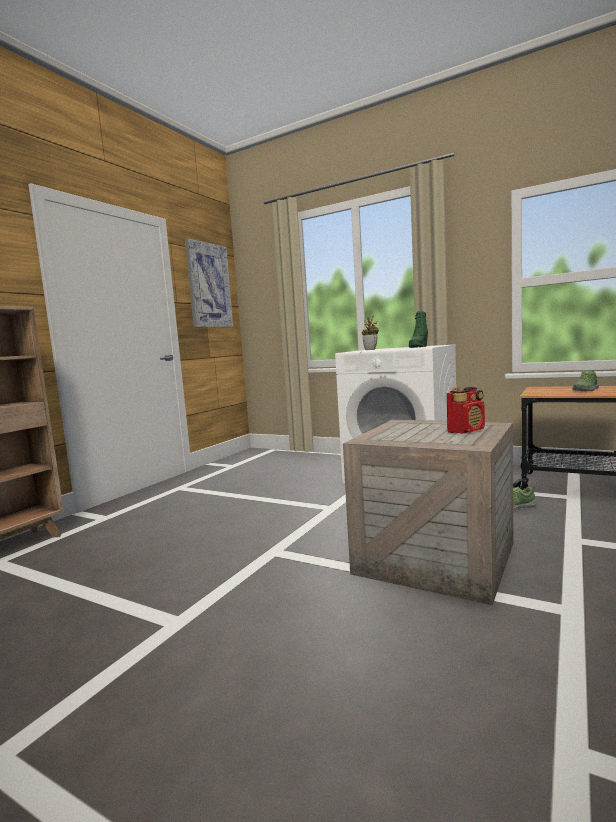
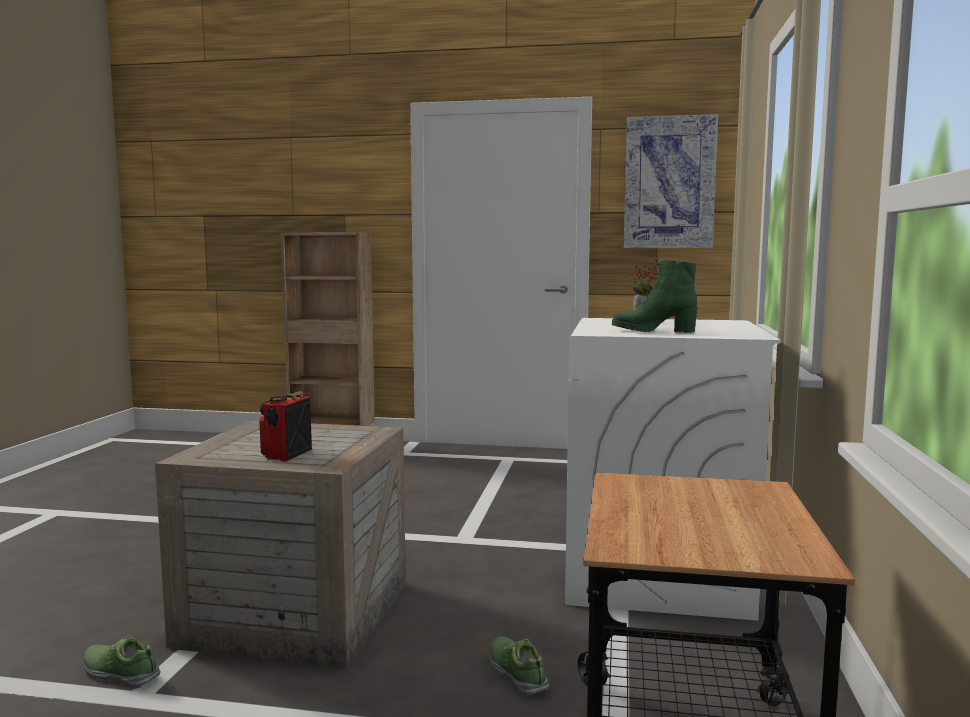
camera: 70 degrees right, 0 degrees up
radio [447,387,485,434] -> radio turned 75 degrees clockwise [259,391,312,461]
shoe [572,370,599,391] -> shoe moved to [83,636,161,689]

